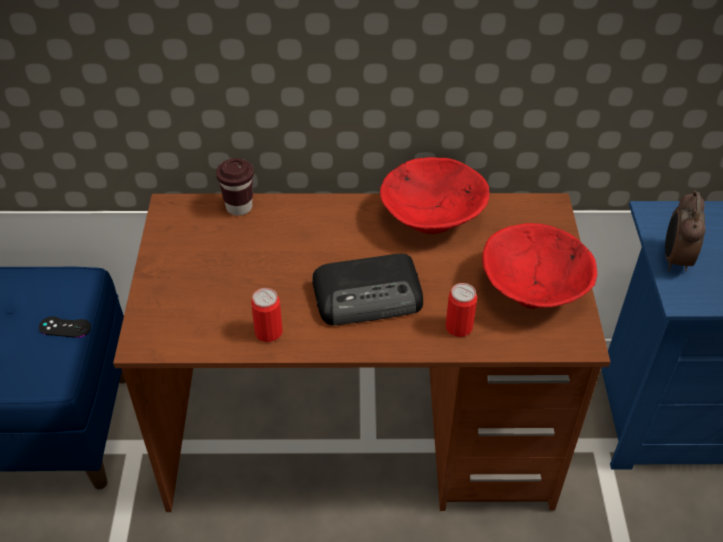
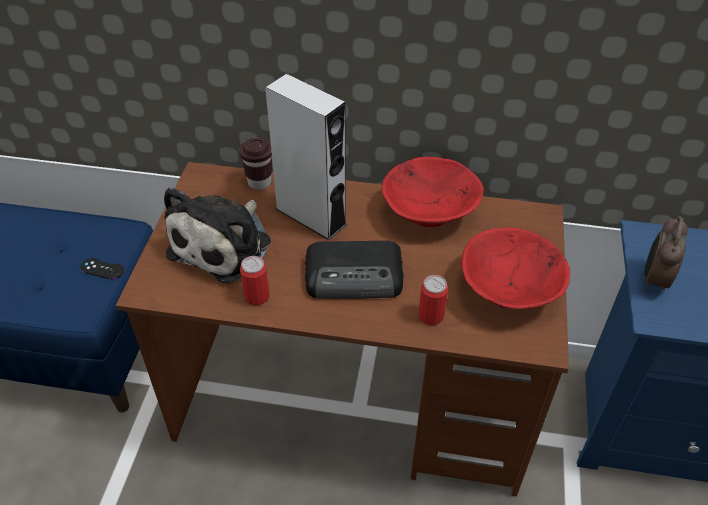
camera: 10 degrees right, 0 degrees up
none -> plush toy [164,187,271,283]
none -> grey speaker [265,74,347,240]

